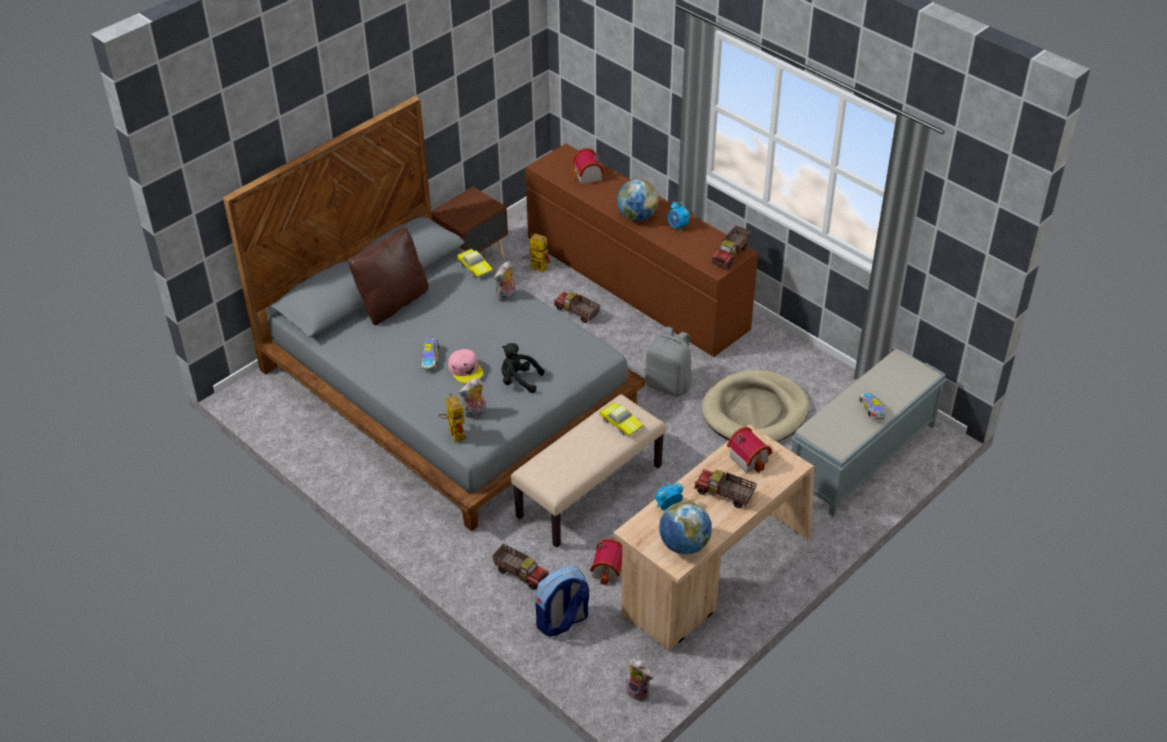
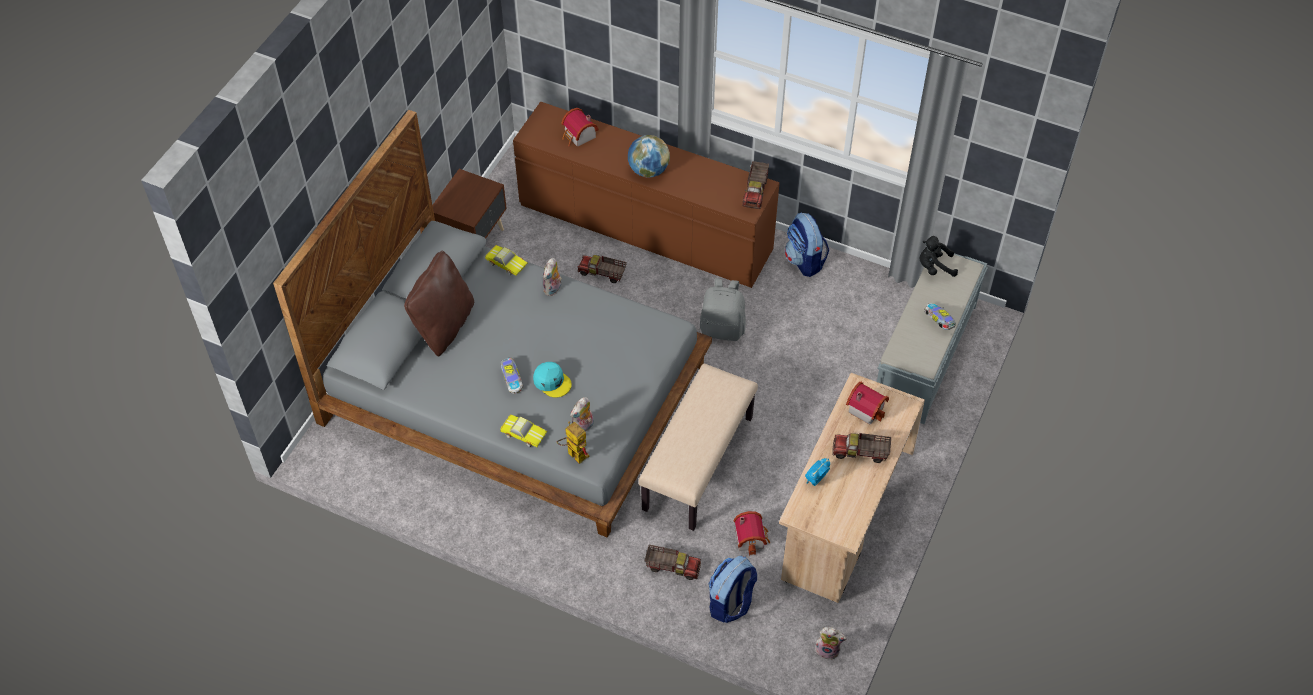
camera: 20 degrees left, 10 degrees up
pink cap [448,349,483,383] -> turquoise cap [533,362,572,397]
black plush toy [501,343,544,393] -> black plush toy moved to [920,236,958,277]
toy robot [522,233,551,273] -> none
toy car [599,402,644,436] -> toy car moved to [500,414,547,447]
globe [659,501,712,554] -> none
alarm clock [668,202,689,232] -> none
beige dog bed [701,370,809,442] -> none
none -> backpack [785,212,829,277]

